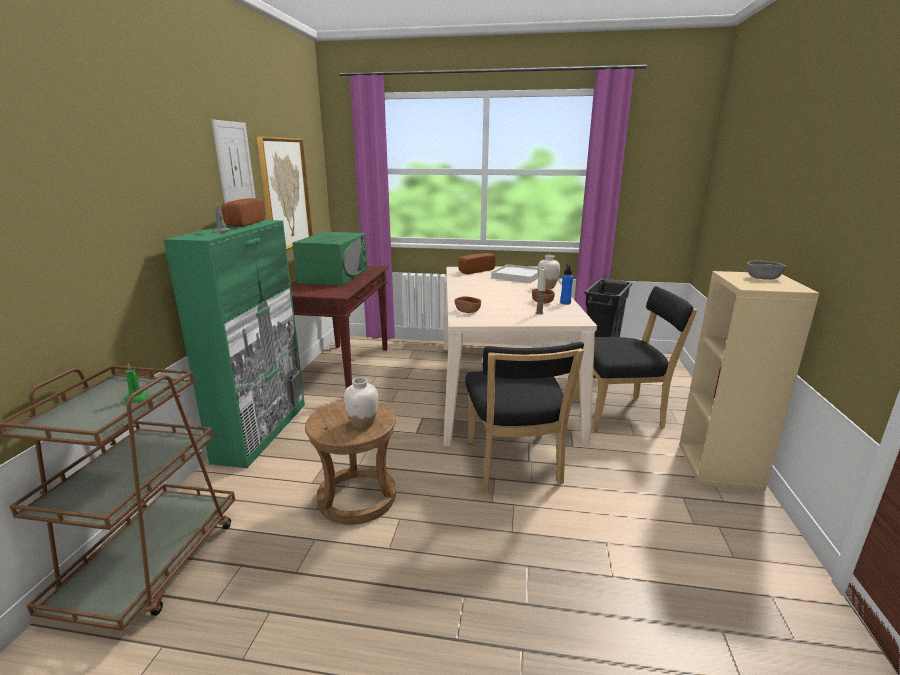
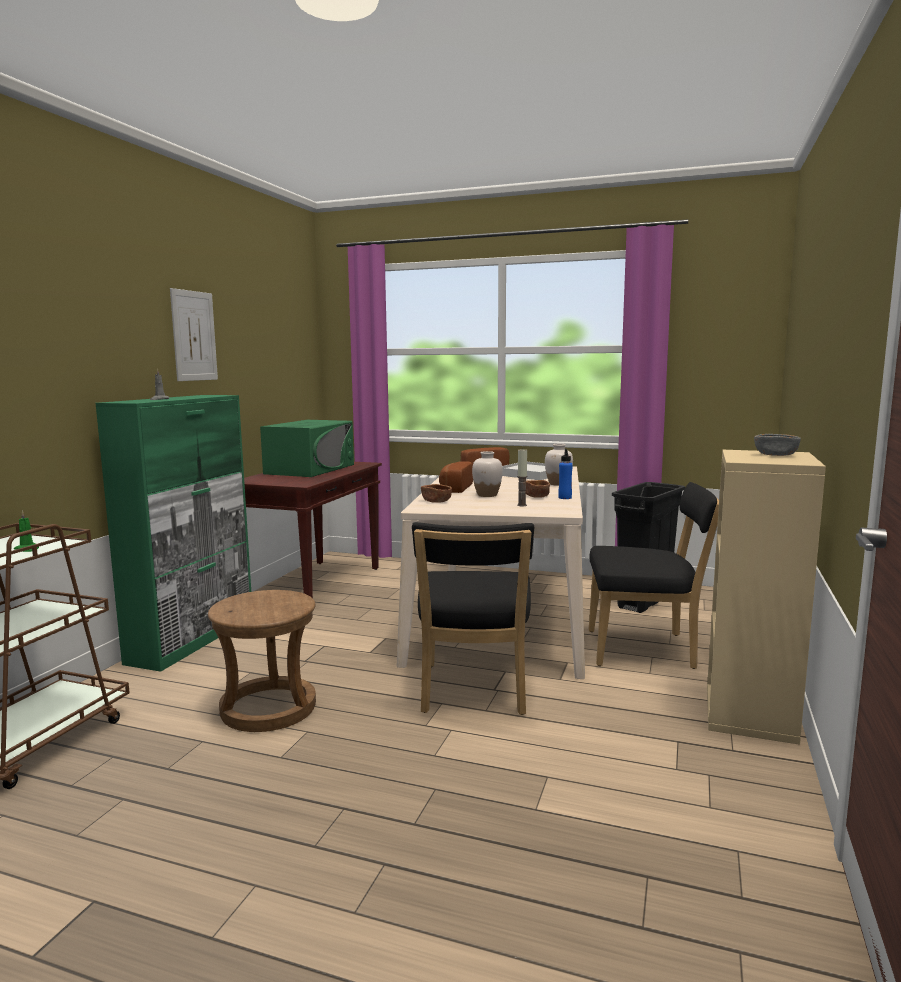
camera: 10 degrees right, 10 degrees down
bread [221,198,265,227] -> bread moved to [439,461,473,493]
picture [257,136,313,250] -> none
white vase [344,377,378,429] -> white vase moved to [472,451,503,497]

